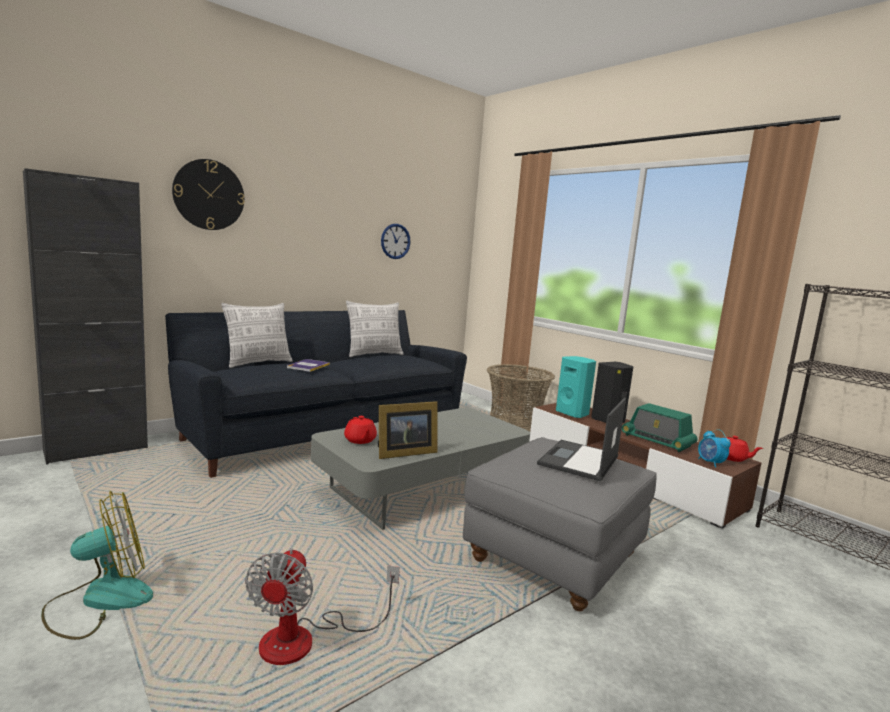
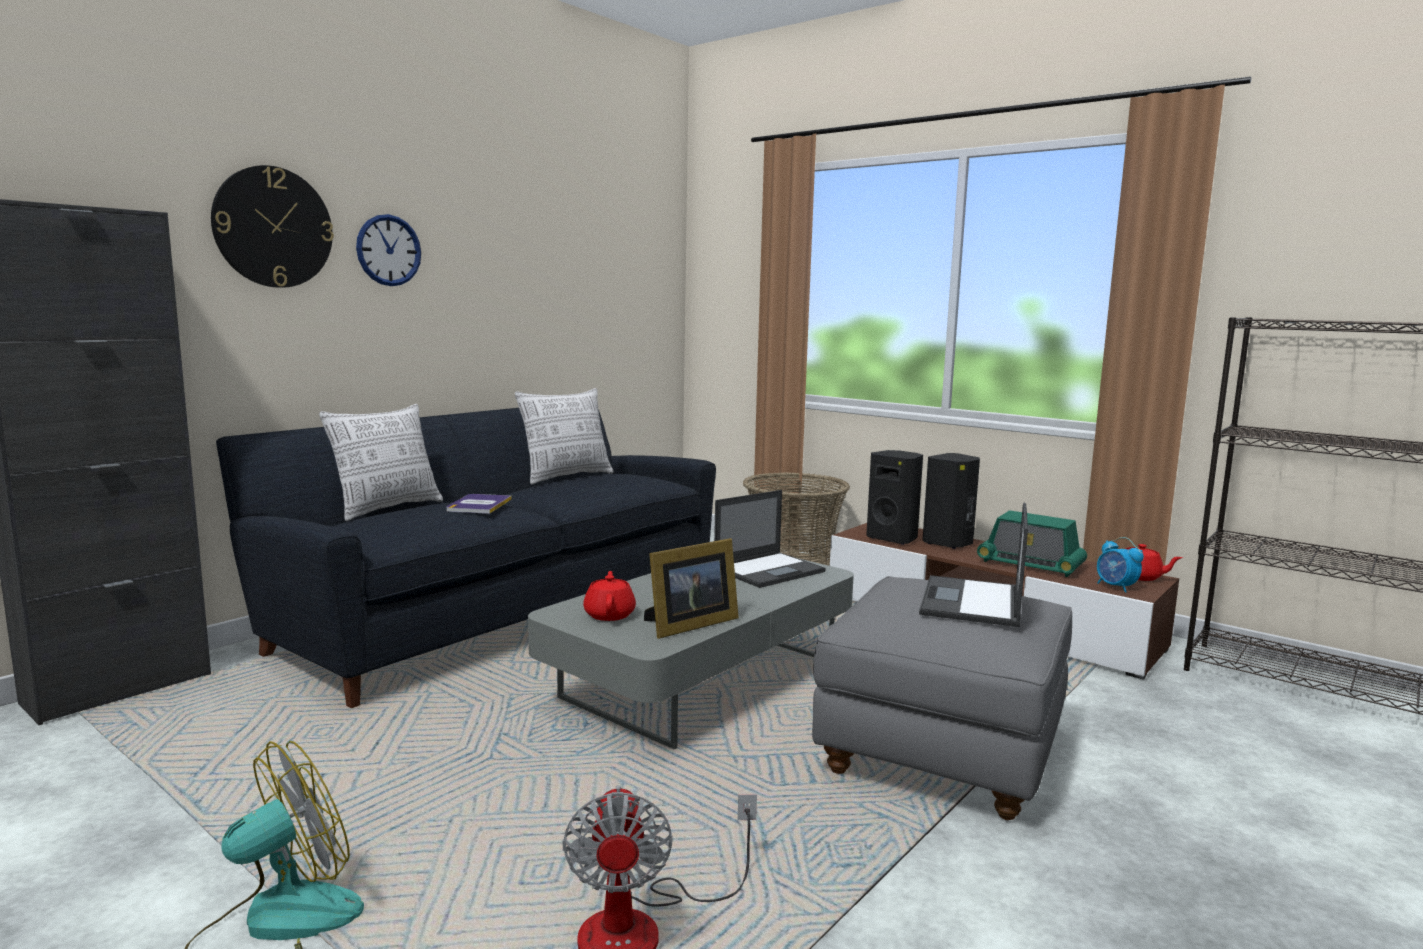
camera: 10 degrees left, 0 degrees up
red teapot [344,416,377,444] -> red teapot turned 150 degrees counterclockwise [583,571,636,621]
wall clock [381,224,411,259] -> wall clock moved to [356,214,421,286]
turquoise speaker [556,356,596,418] -> black speaker [866,450,923,545]
none -> laptop [714,490,826,588]

